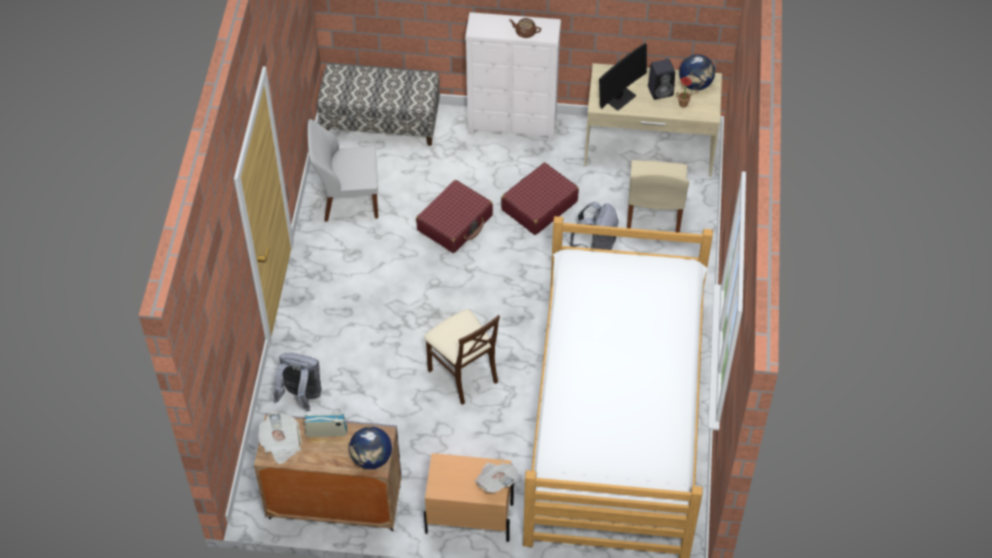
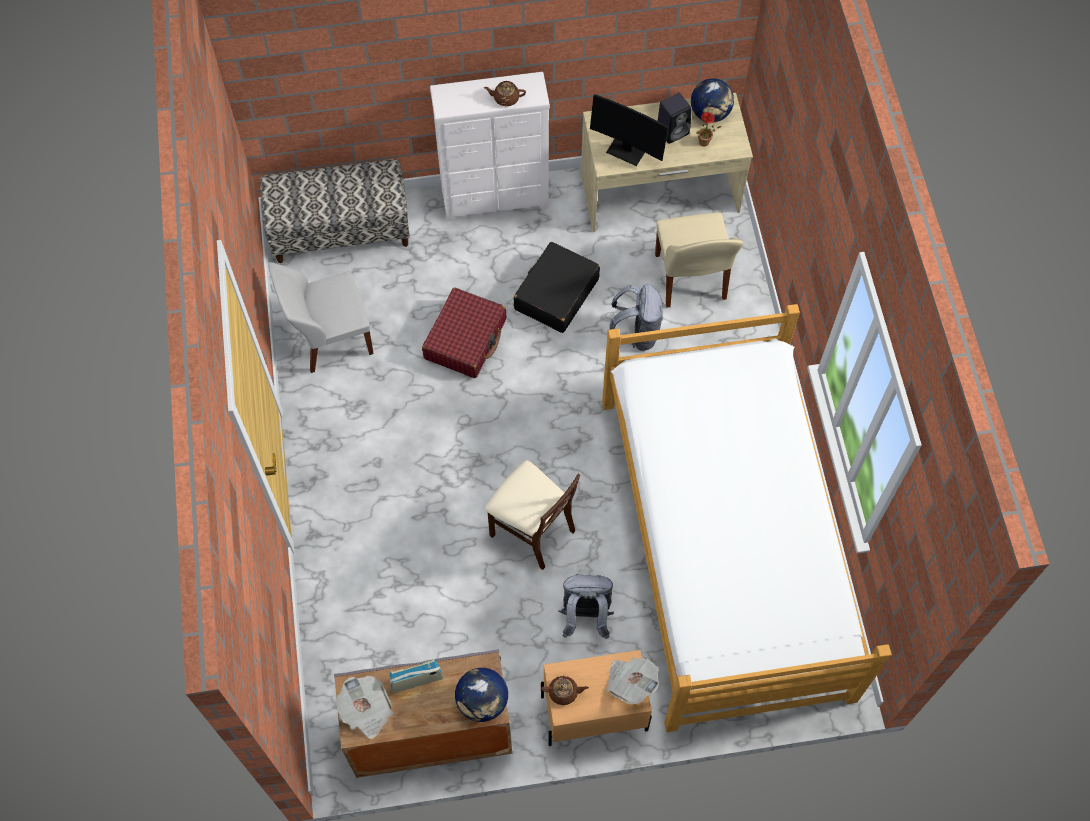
camera: 15 degrees left, 10 degrees up
grey backpack [274,353,322,412] -> grey backpack moved to [559,574,614,639]
red suitcase [501,163,579,235] -> black suitcase [514,242,600,333]
monitor [599,43,647,111] -> monitor turned 90 degrees clockwise [590,94,668,166]
none -> brown teapot [541,676,589,705]

